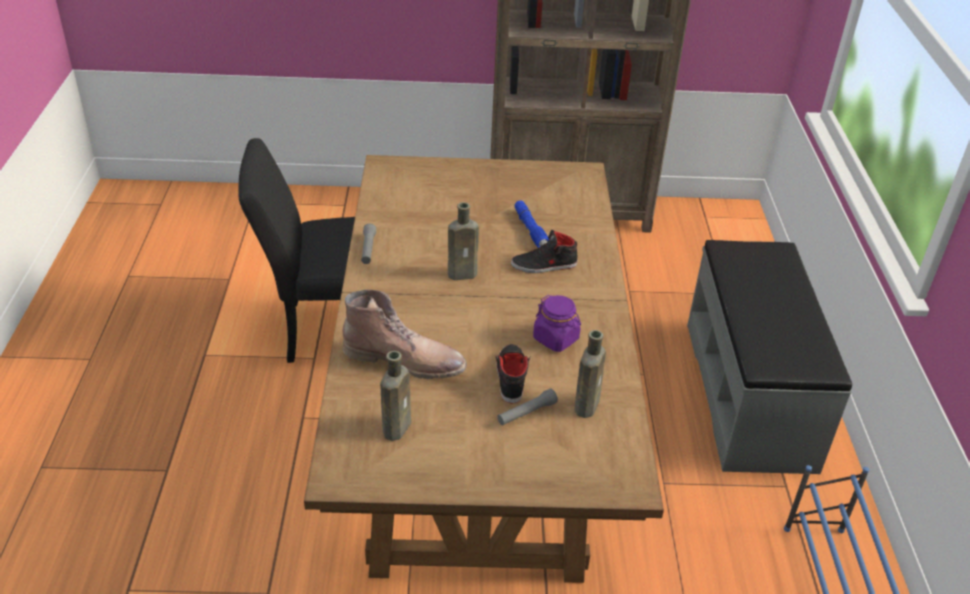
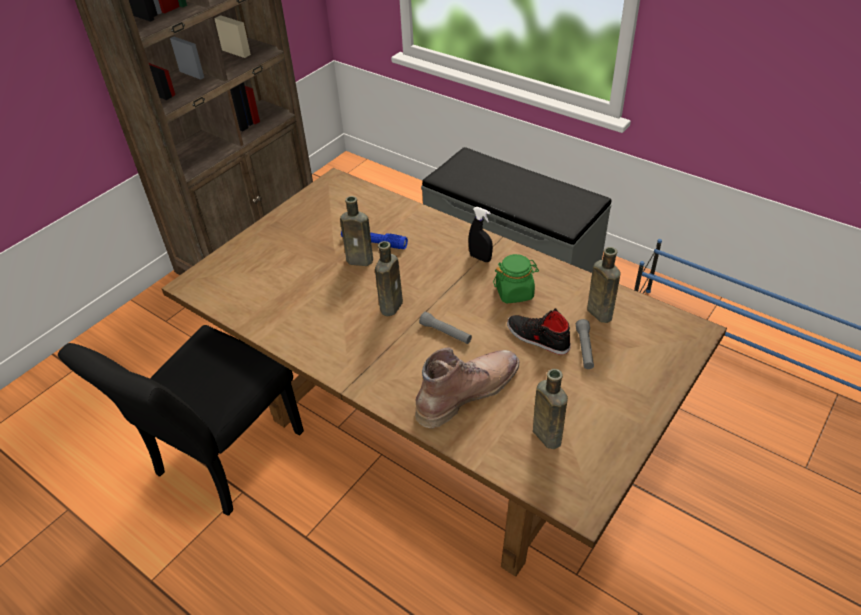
camera: 50 degrees left, 5 degrees up
grey flashlight [361,223,376,264] -> grey flashlight moved to [419,312,472,344]
black shoe [511,230,578,273] -> none
purple jar [533,295,581,352] -> green jar [493,254,539,303]
none -> brown bottle [340,196,373,266]
none -> black spray bottle [468,207,493,262]

